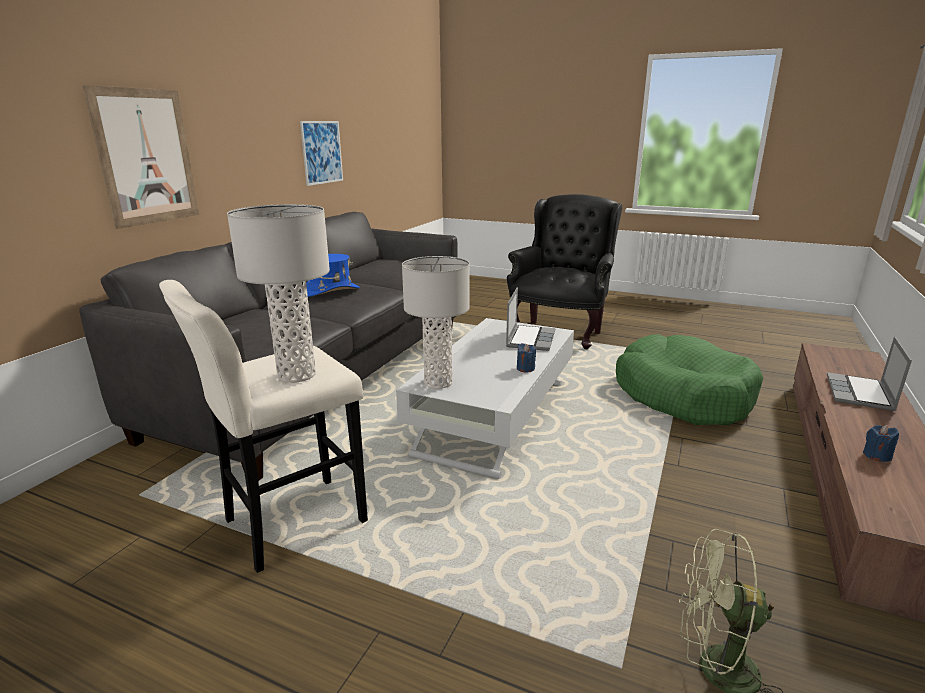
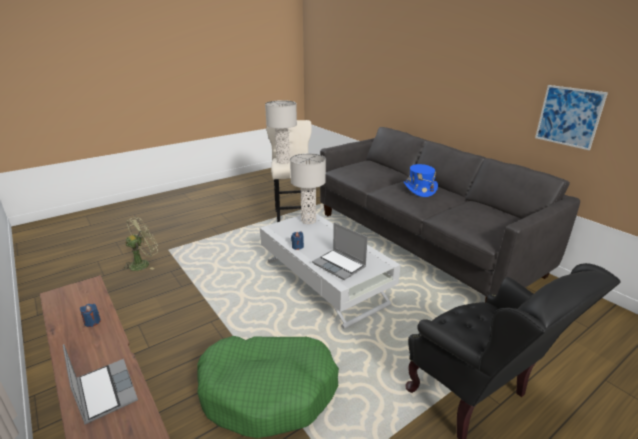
camera: 120 degrees right, 5 degrees up
picture [82,85,199,229] -> none

